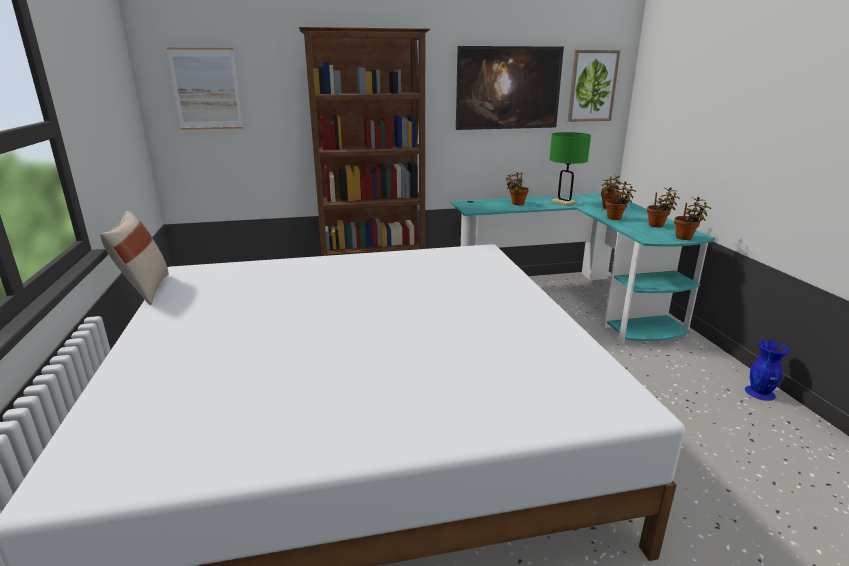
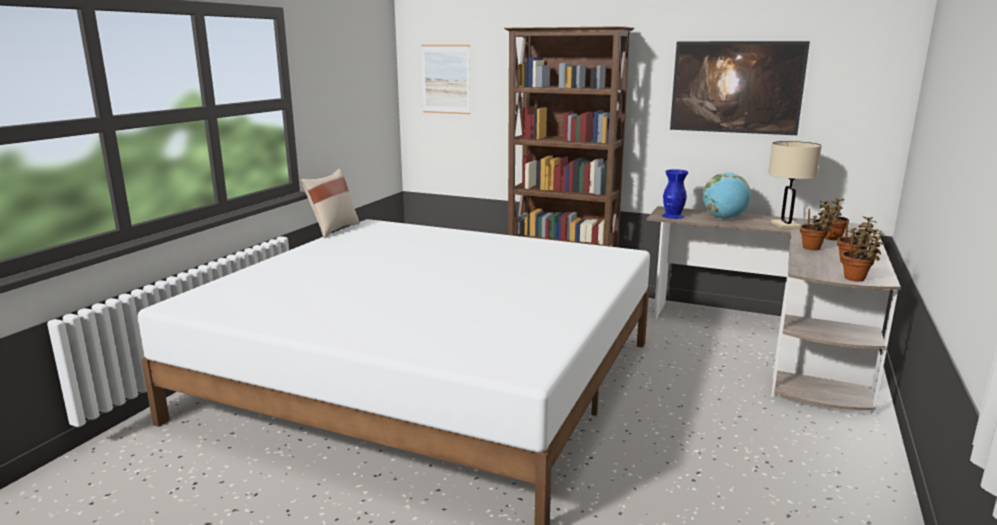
camera: 35 degrees right, 5 degrees down
turquoise desk [450,193,715,344] -> brown desk [647,206,901,415]
potted plant [505,172,529,205] -> globe [703,173,751,219]
green table lamp [549,132,591,206] -> beige table lamp [768,141,822,229]
picture [568,50,620,122] -> none
blue vase [745,340,790,401] -> blue vase moved to [662,169,688,219]

